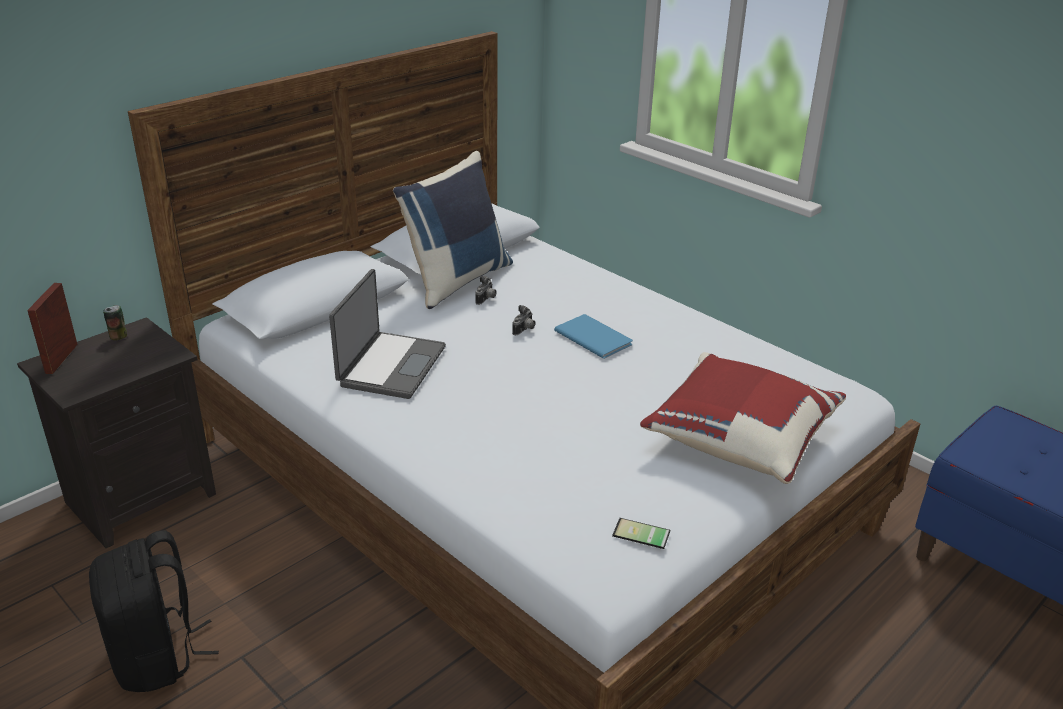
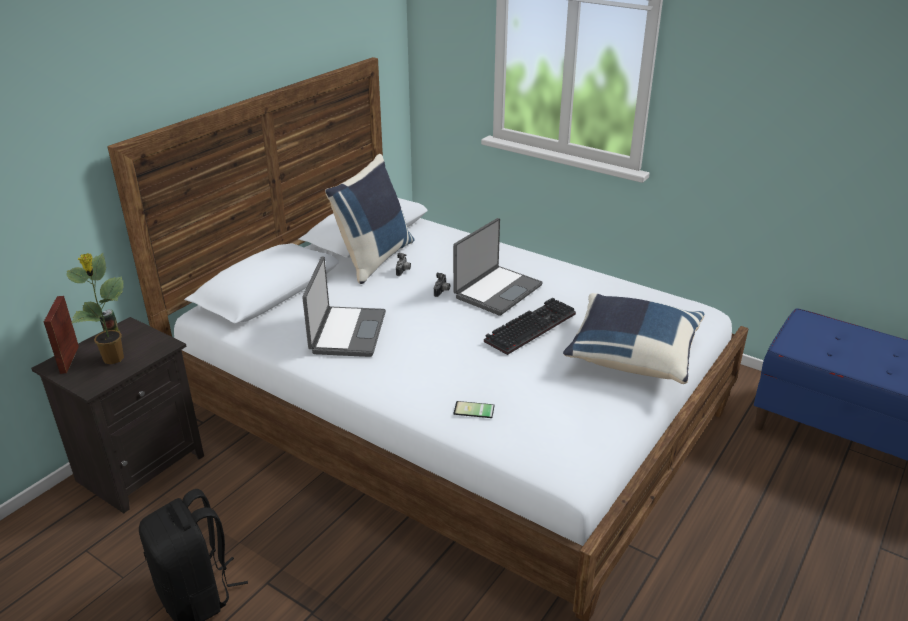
camera: 10 degrees left, 0 degrees up
blue book [554,314,633,359] -> laptop [453,218,543,316]
phone [612,518,670,549] -> phone moved to [453,401,495,418]
red pillow [640,352,846,484] -> blue pillow [563,293,704,384]
none -> potted plant [67,253,124,364]
none -> keyboard [484,298,576,355]

